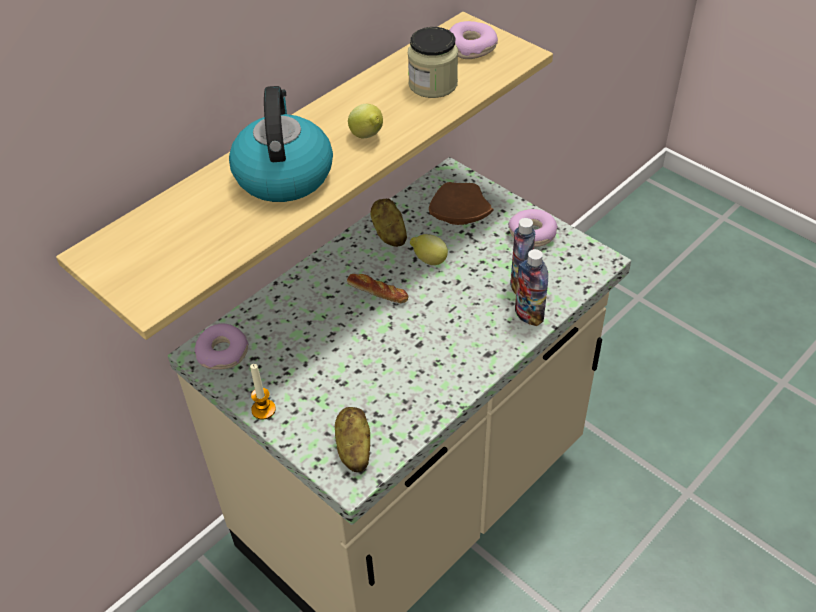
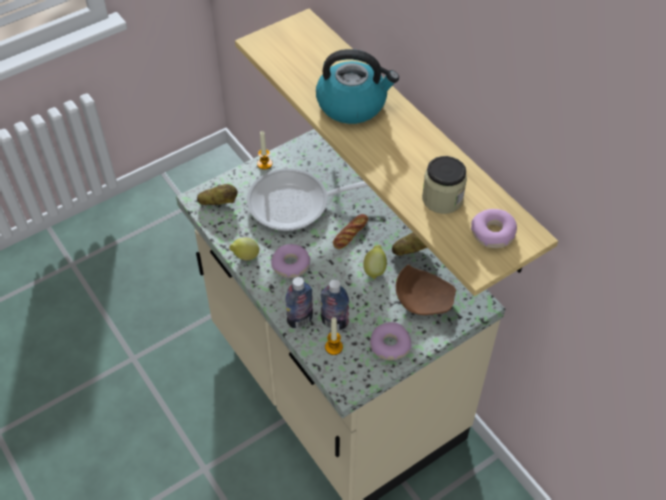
camera: 100 degrees right, 5 degrees up
donut [195,324,249,370] -> donut moved to [271,244,310,278]
lemon [348,104,383,138] -> lemon moved to [229,238,259,260]
none -> frying pan [247,168,368,231]
none -> candle [325,317,343,355]

